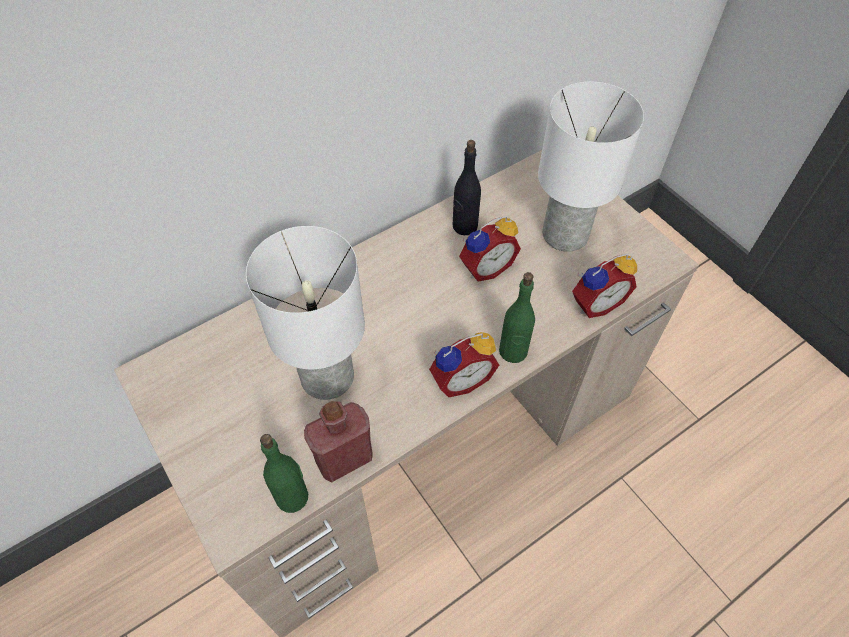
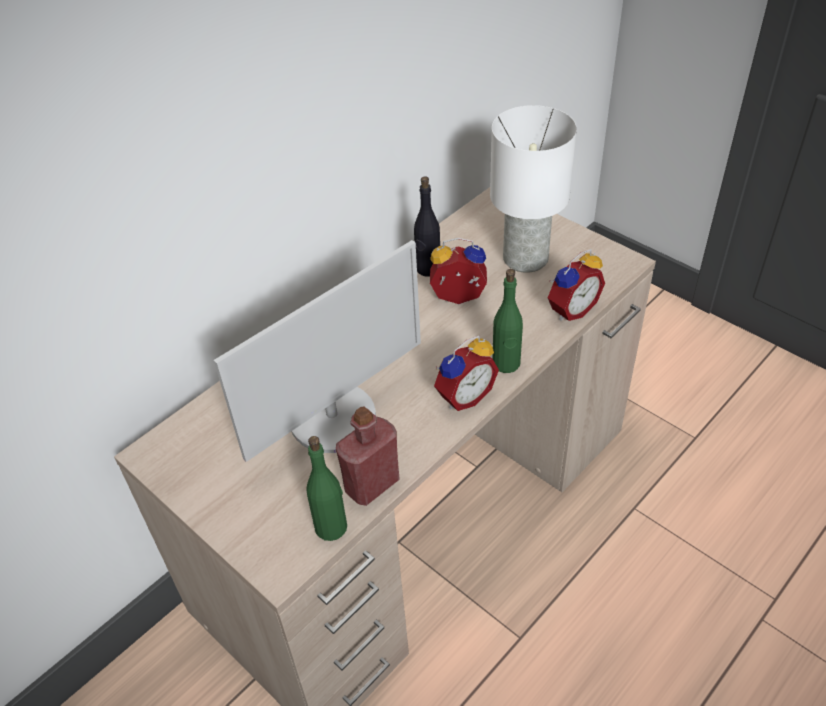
camera: 10 degrees left, 10 degrees down
white table lamp [246,226,365,400] -> monitor [214,240,421,462]
alarm clock [459,216,521,282] -> alarm clock turned 135 degrees counterclockwise [430,238,487,304]

